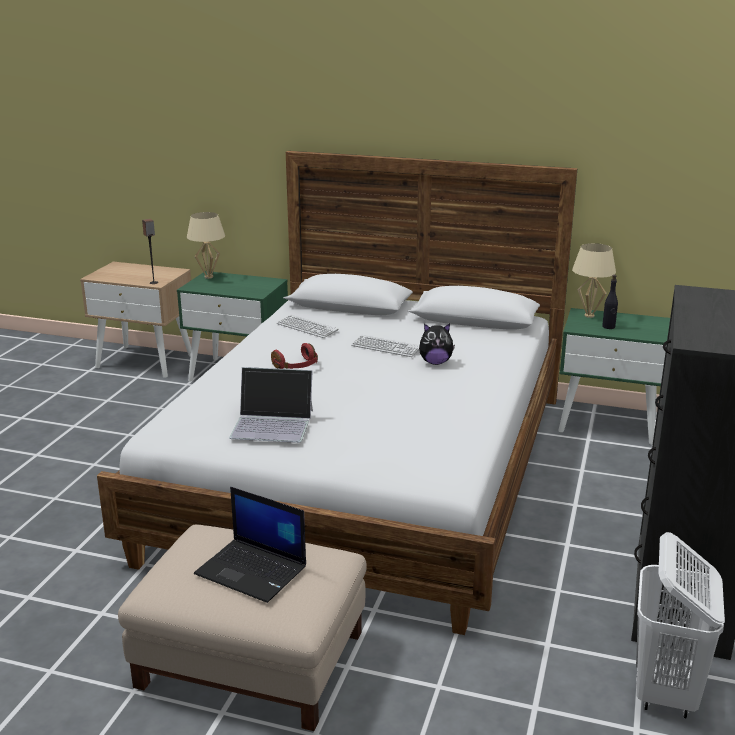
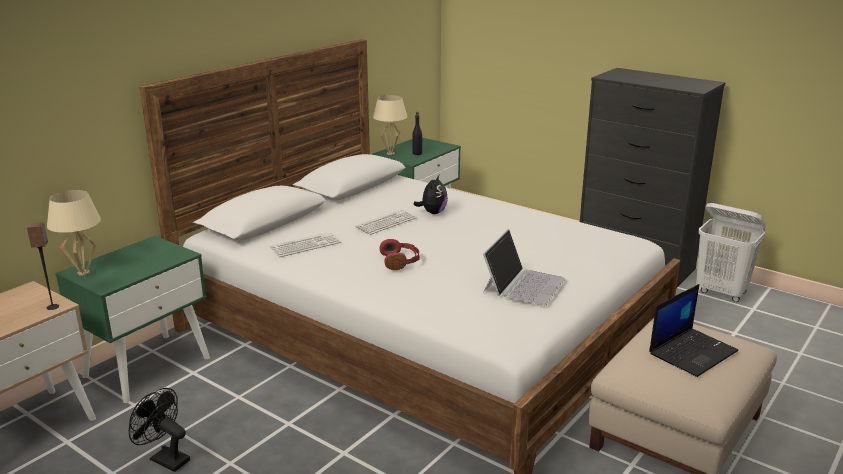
camera: 70 degrees left, 0 degrees up
none -> black fan [128,388,190,472]

